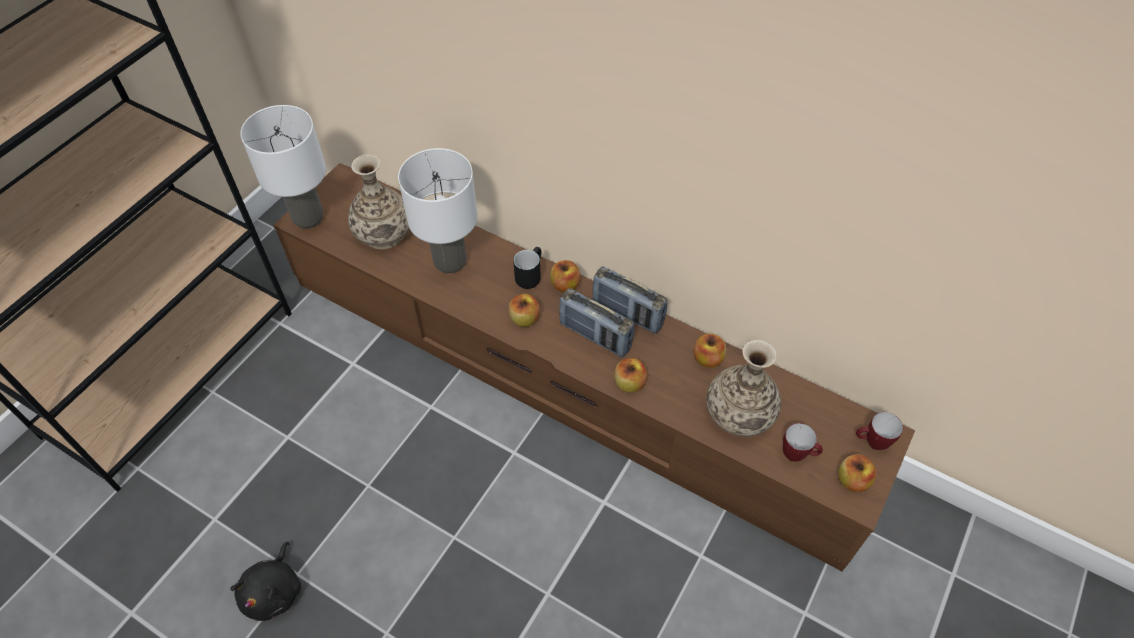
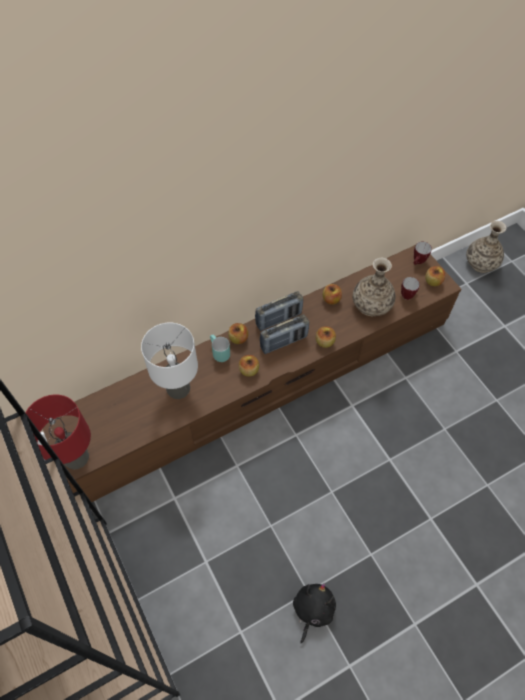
camera: 60 degrees left, 5 degrees up
black plush toy [230,542,301,621] -> black plush toy turned 105 degrees counterclockwise [293,583,336,644]
white table lamp [240,105,326,229] -> red table lamp [25,394,91,469]
vase [348,154,410,250] -> vase moved to [466,221,506,273]
black mug [514,247,541,289] -> turquoise mug [210,335,230,362]

